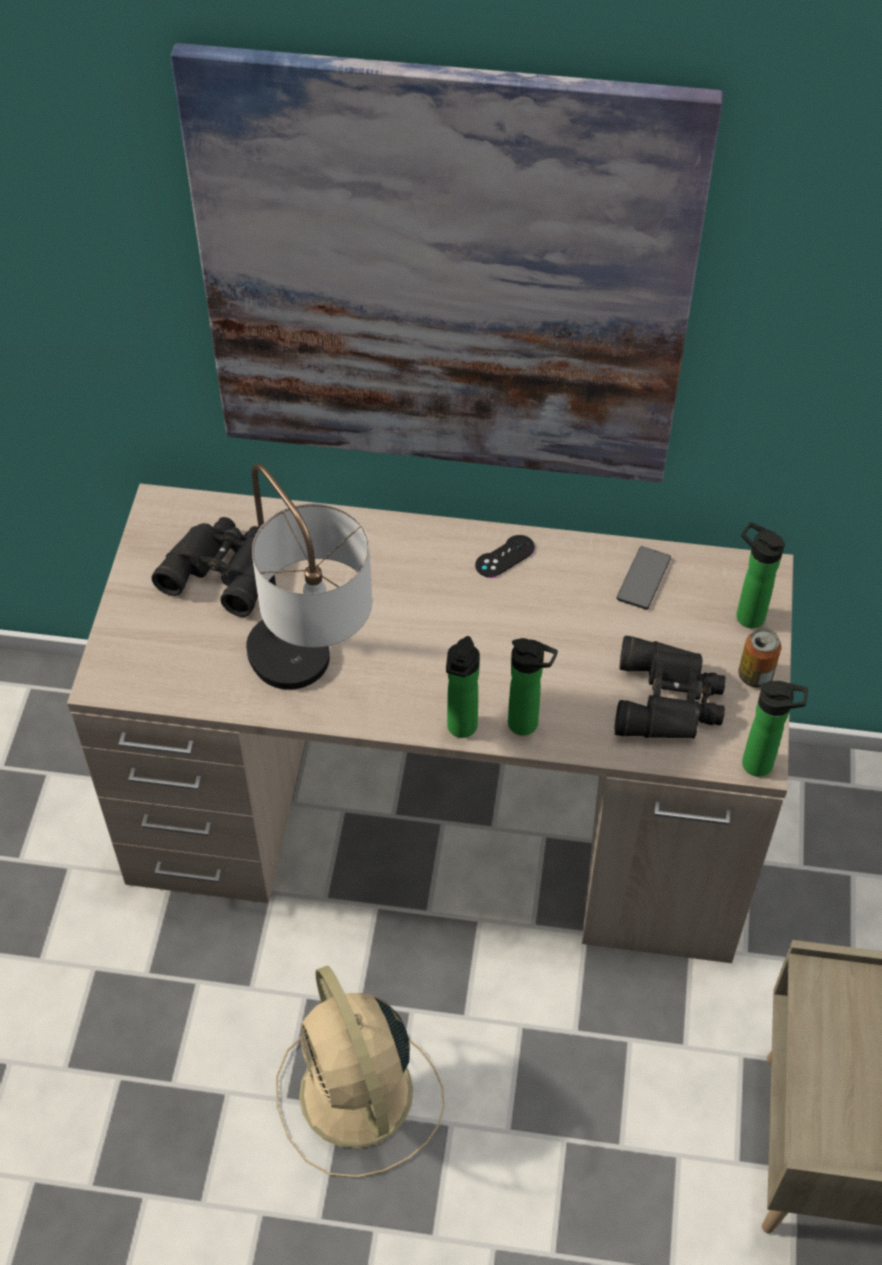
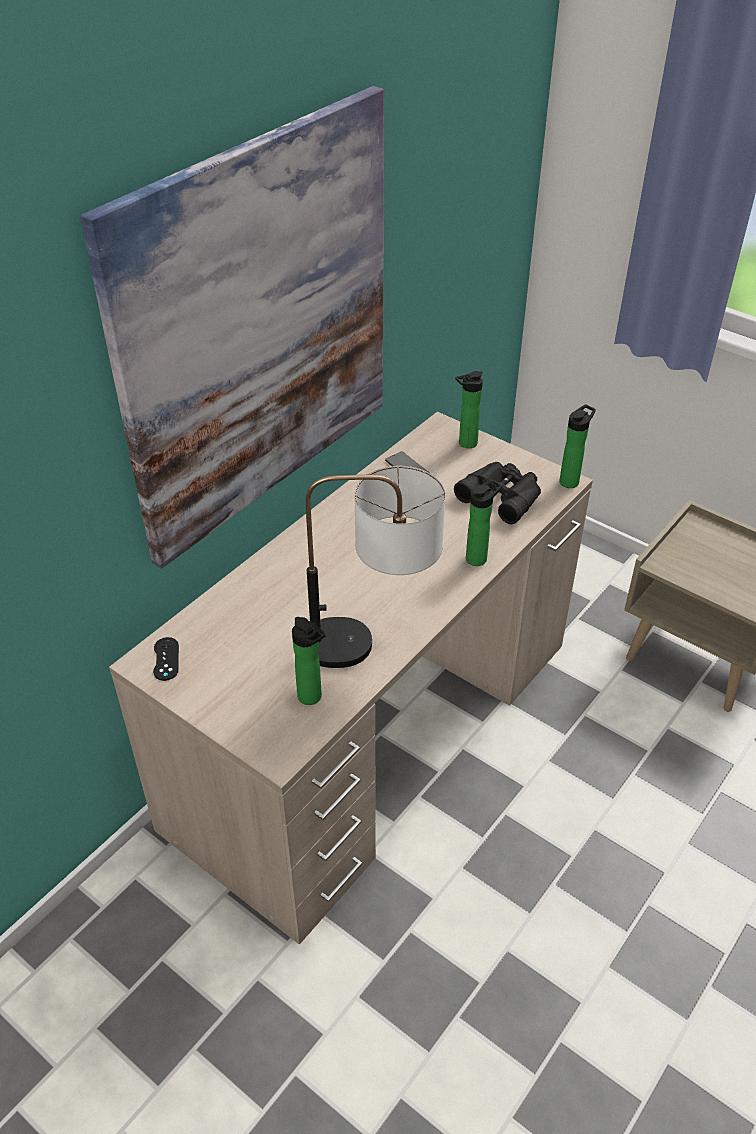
camera: 60 degrees left, 10 degrees down
black binoculars [152,517,259,617] -> none
beige fan [276,965,445,1178] -> none
bottle [446,636,480,738] -> bottle moved to [292,617,325,705]
black game controller [475,535,535,577] -> black game controller moved to [153,637,179,681]
can [738,628,781,688] -> none

